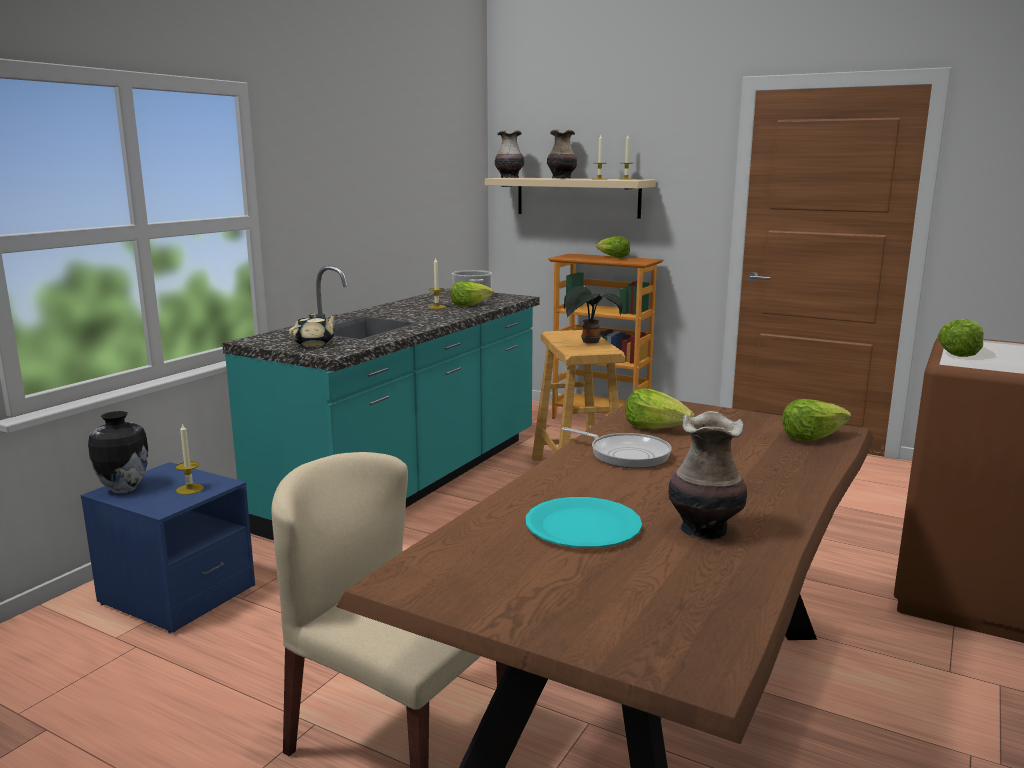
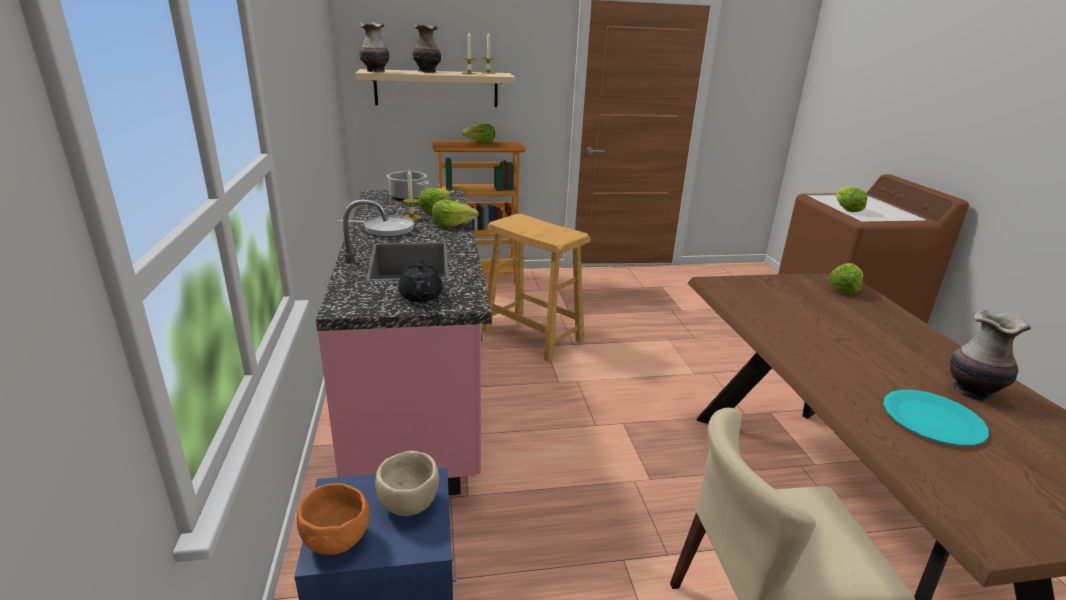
camera: 40 degrees left, 10 degrees up
vase [88,411,148,494] -> orange bowl [297,483,370,555]
candle [175,423,204,495] -> beige bowl [375,451,439,516]
turquoise counter [222,265,540,540] -> pink counter [316,190,492,495]
beige teapot [289,313,336,347] -> black teapot [398,257,443,302]
frying pan [562,427,672,468] -> frying pan moved to [337,216,414,237]
potted plant [564,286,623,344] -> none
lettuce [625,388,695,430] -> lettuce moved to [432,200,479,226]

